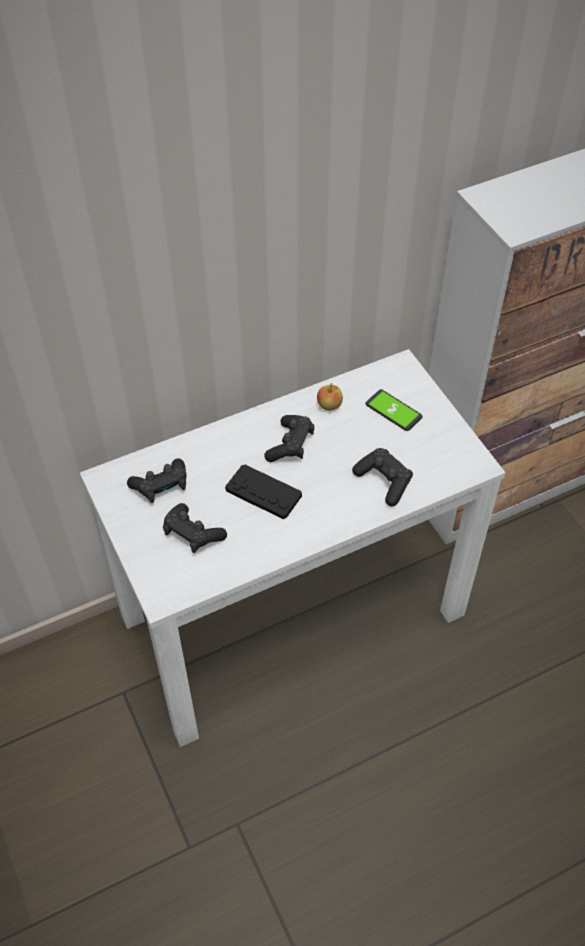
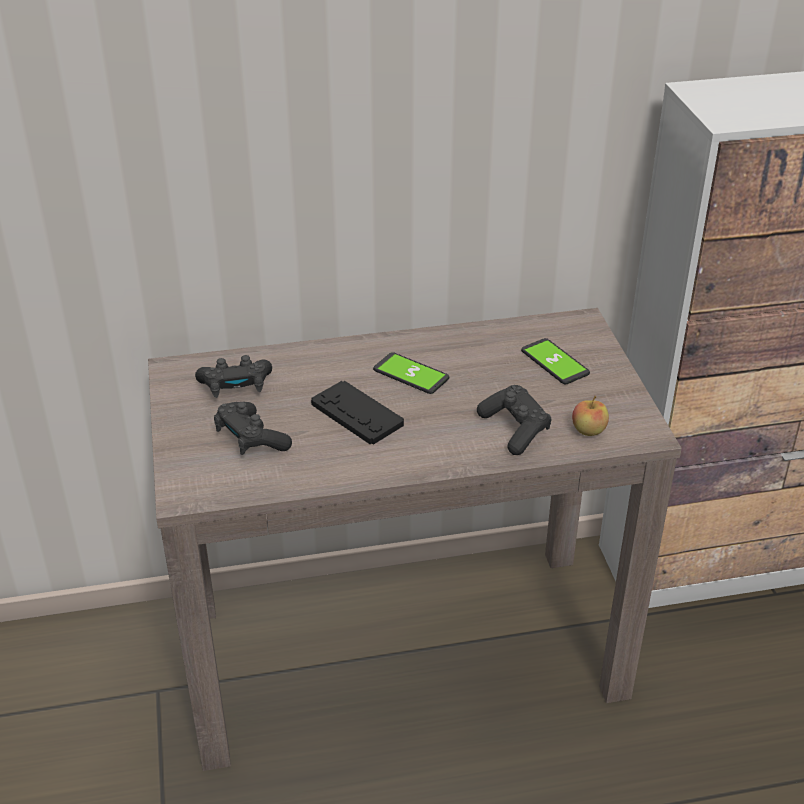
camera: 15 degrees right, 15 degrees down
white console table [80,349,506,747] -> brown console table [148,308,682,771]
black game controller [264,415,314,462] -> phone [373,352,449,394]
apple [317,383,343,410] -> apple moved to [572,396,609,436]

